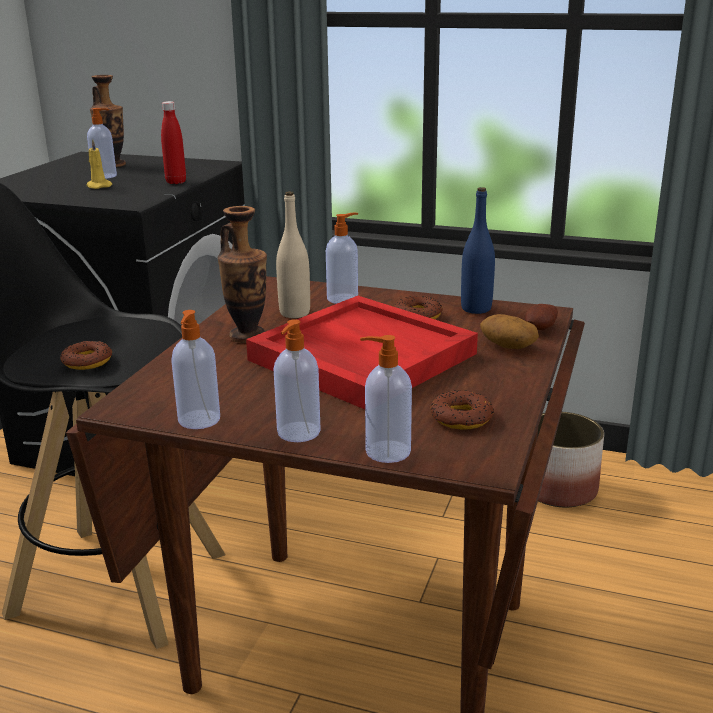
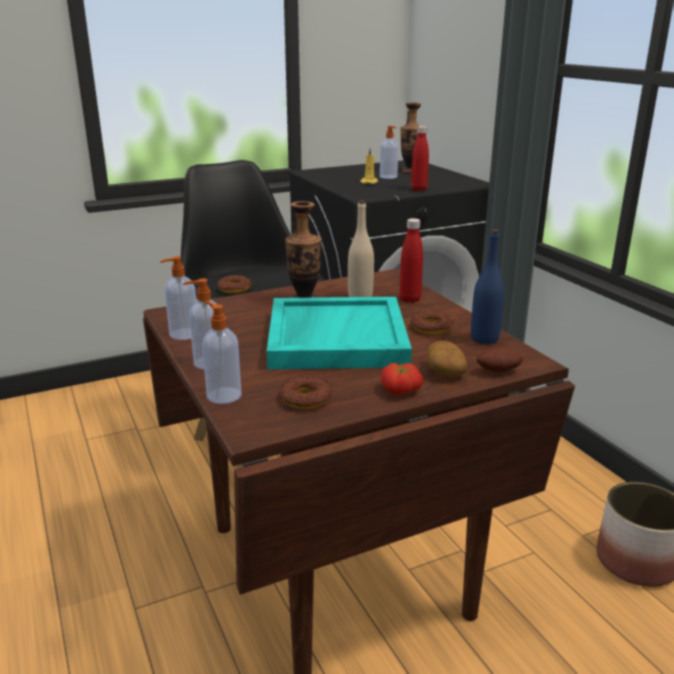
camera: 45 degrees right, 0 degrees up
red tray [246,296,478,409] -> turquoise tray [267,297,412,369]
soap dispenser [326,213,358,304] -> red bottle [399,218,423,303]
none -> tomato [381,363,423,396]

